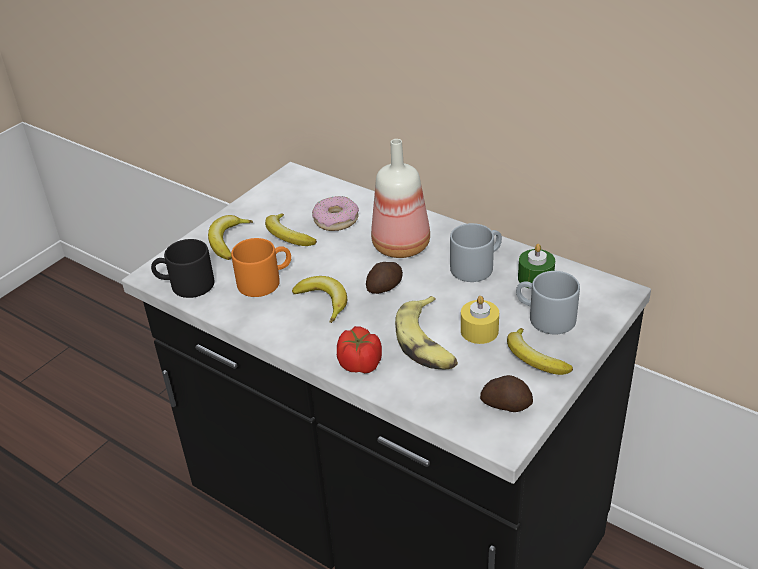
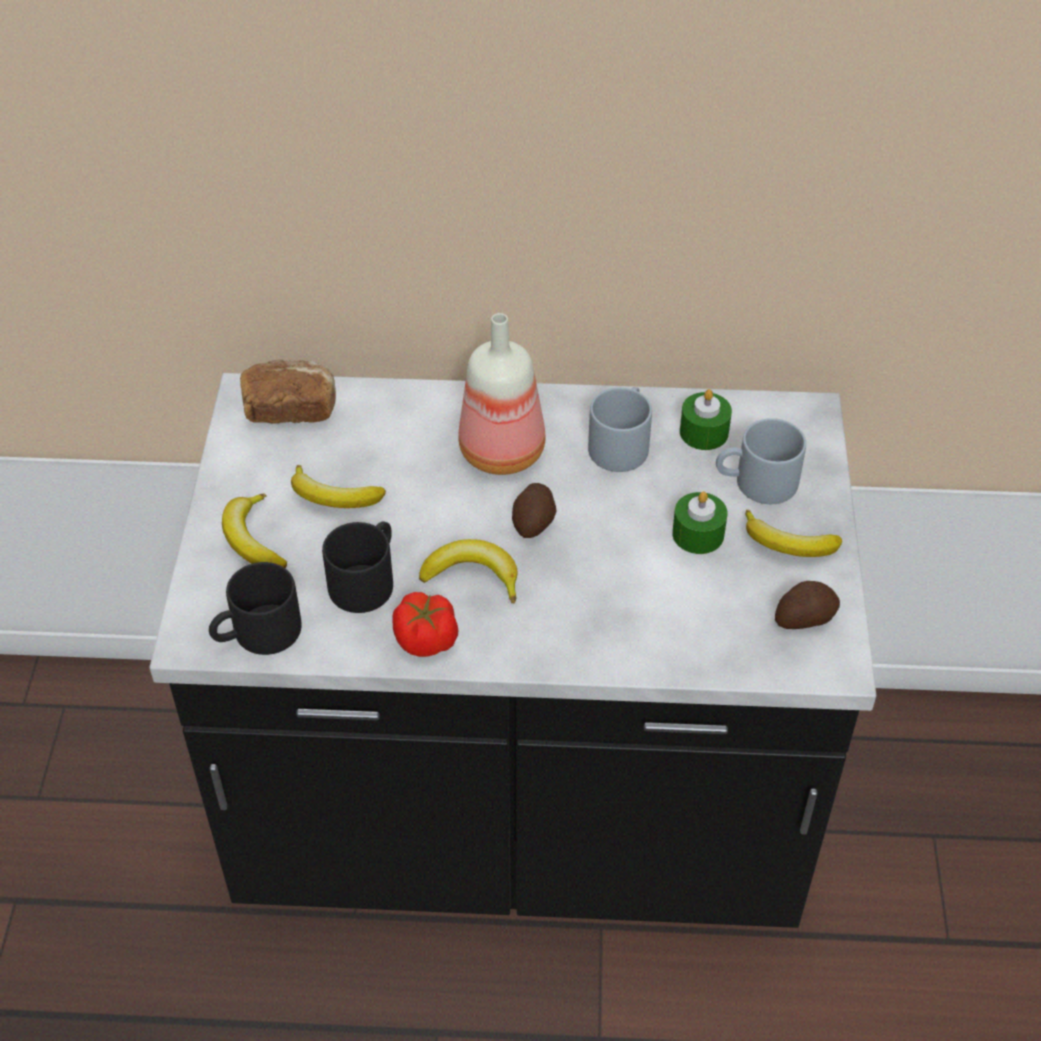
camera: 35 degrees left, 10 degrees up
orange mug [231,238,291,297] -> black mug [322,521,393,613]
donut [312,196,359,231] -> none
tomato [337,326,382,373] -> tomato moved to [393,592,458,657]
banana [395,296,458,369] -> none
yellow candle [461,296,499,344] -> green candle [672,492,728,554]
none -> bread [240,359,336,423]

